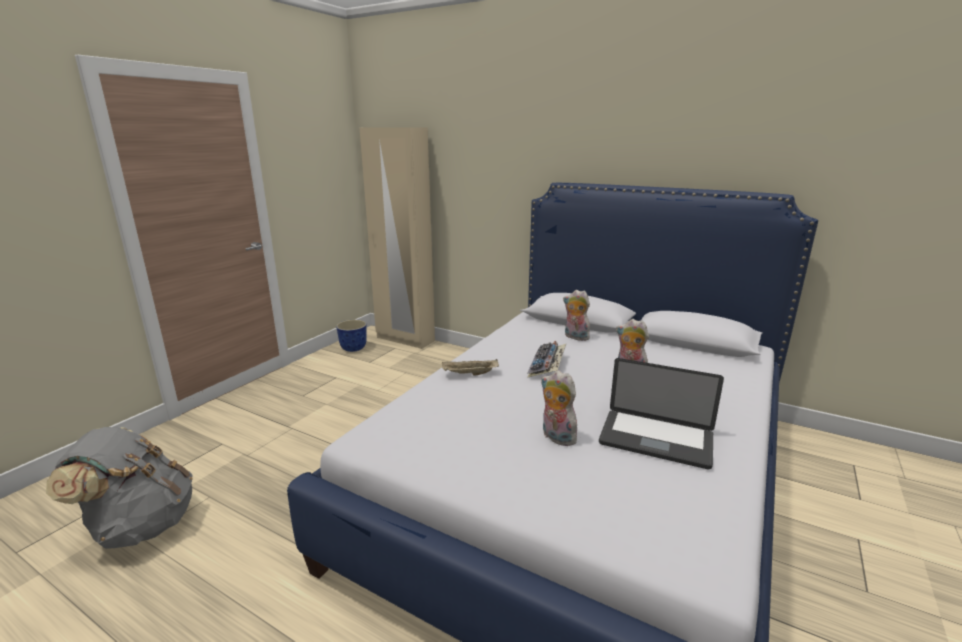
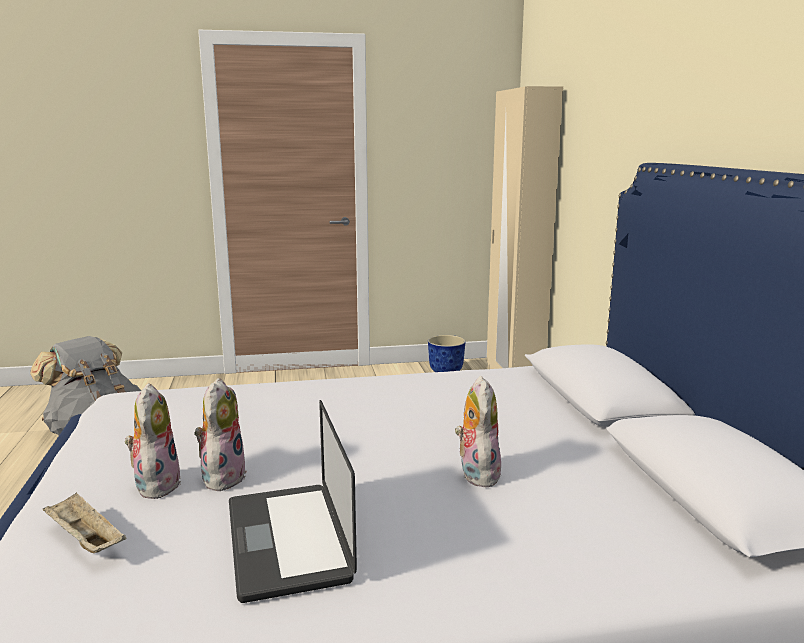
camera: 50 degrees right, 5 degrees down
beige tray [442,359,499,376] -> beige tray moved to [43,492,126,553]
keyboard [527,341,566,378] -> none
plush toy [563,290,590,341] -> plush toy moved to [125,383,181,499]

